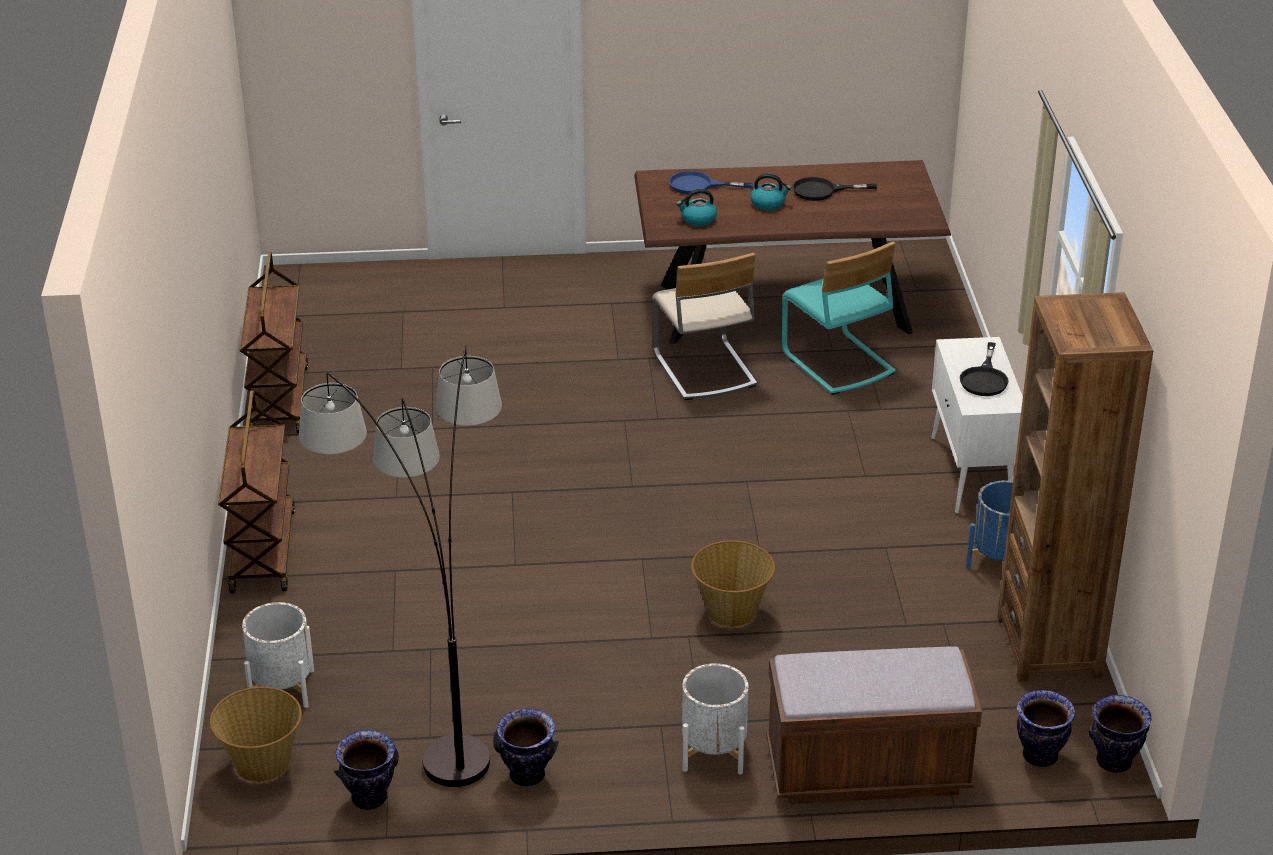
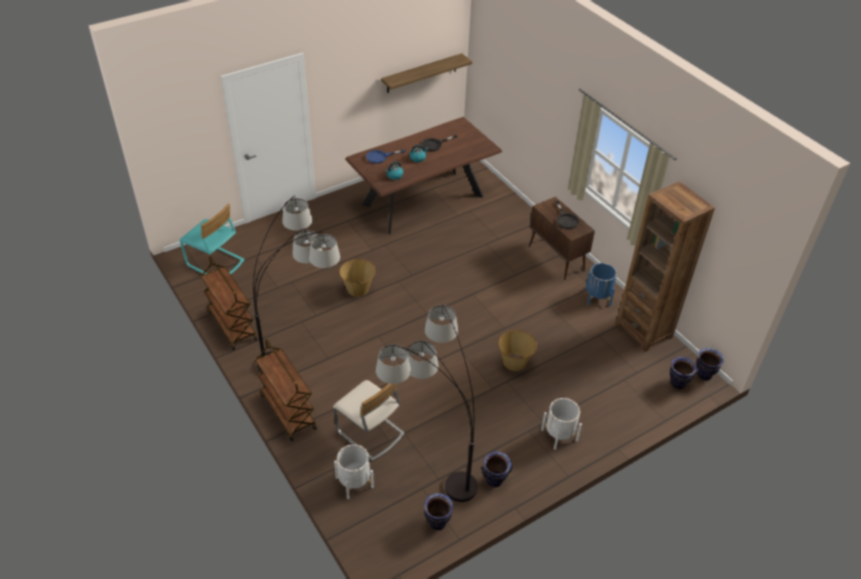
camera: 30 degrees left, 10 degrees up
basket [210,687,302,782] -> basket moved to [339,259,375,297]
beige chair [653,253,757,400] -> beige chair moved to [333,380,405,461]
brown bench [766,646,982,804] -> none
turquoise chair [782,241,896,395] -> turquoise chair moved to [180,204,245,274]
white cabinet [931,337,1023,514] -> brown cabinet [529,197,595,280]
none -> floor lamp [253,196,340,372]
none -> shelf [381,53,472,93]

